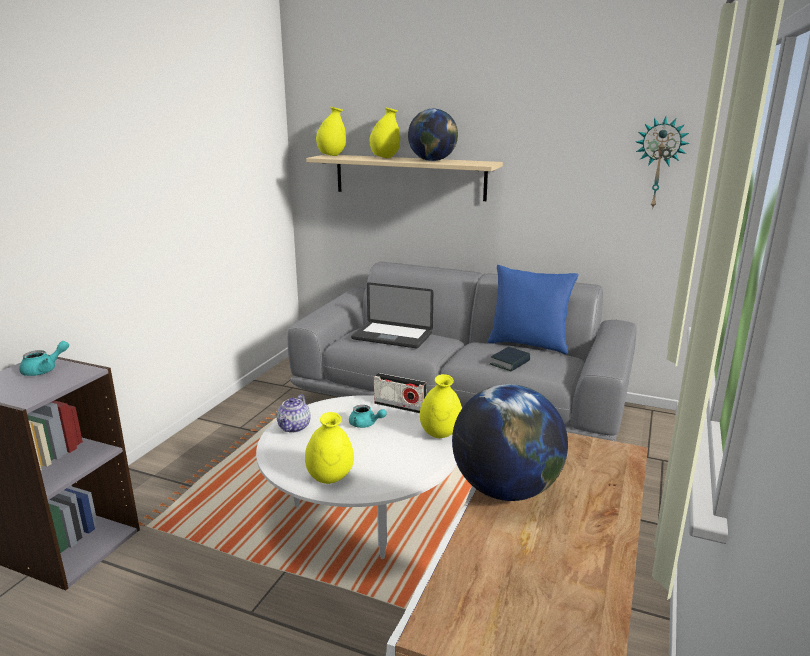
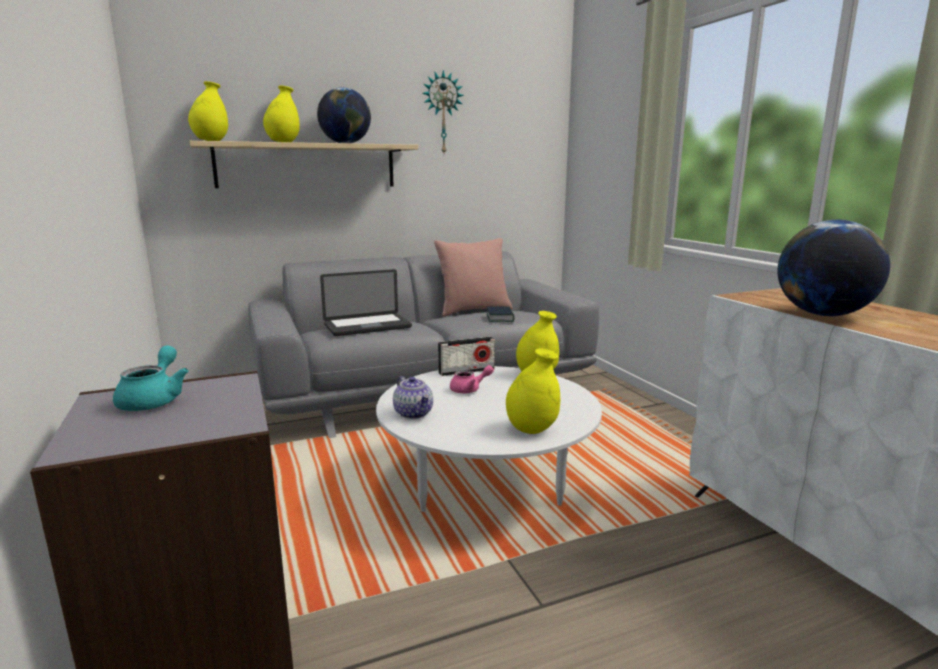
camera: 45 degrees left, 5 degrees down
turquoise teapot [349,405,387,428] -> pink teapot [450,365,494,393]
blue pillow [488,265,579,354] -> pink pillow [434,238,512,316]
wall clock [636,116,690,210] -> wall clock moved to [422,70,464,153]

